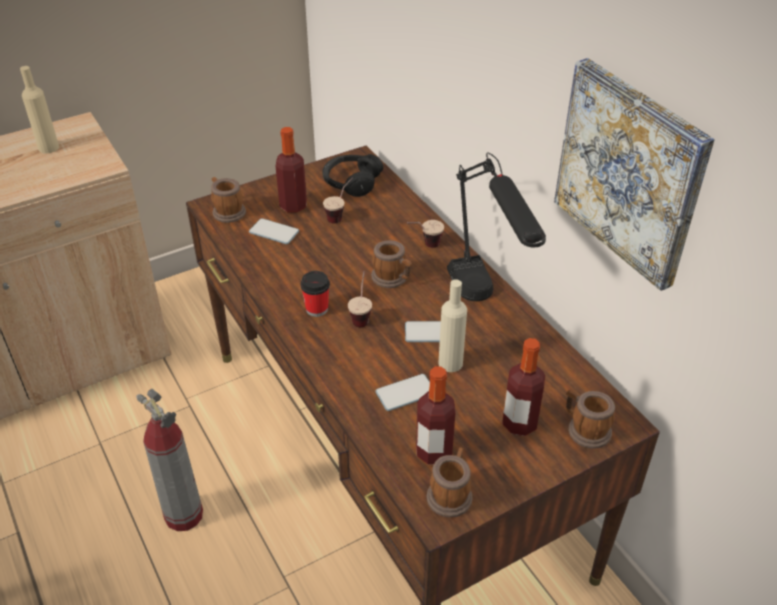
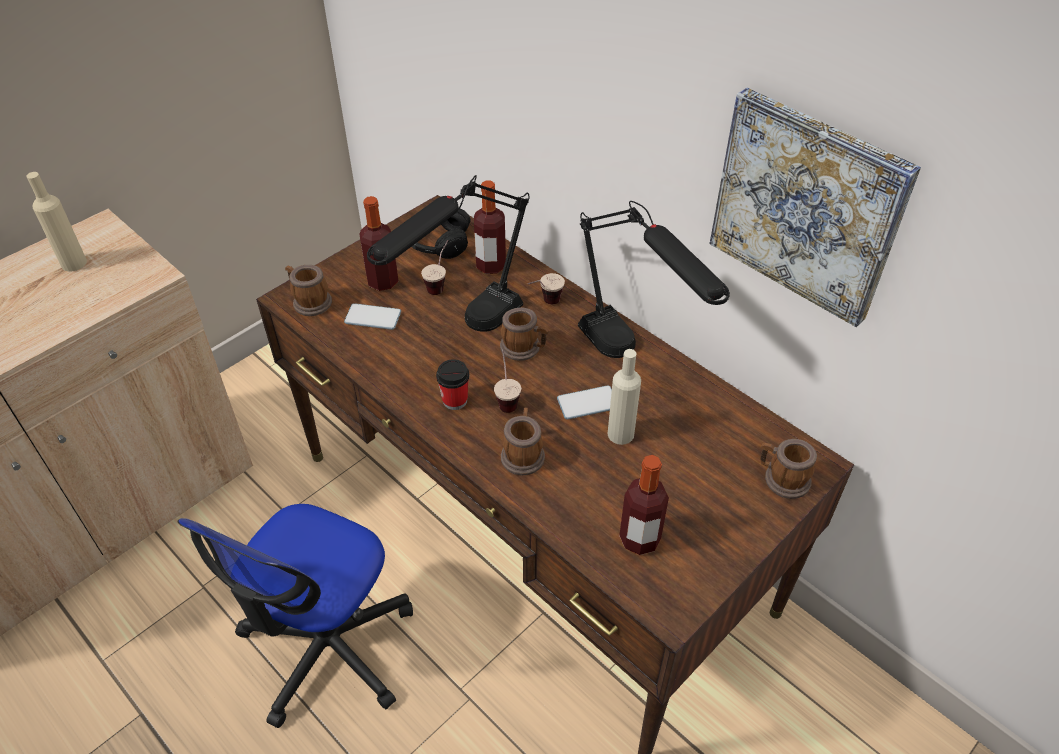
camera: 15 degrees left, 5 degrees up
fire extinguisher [136,388,203,531] -> office chair [178,504,413,728]
phone [375,374,430,411] -> none
mug [426,447,473,518] -> mug moved to [501,407,545,475]
bottle [502,338,545,436] -> bottle moved to [474,180,506,274]
none -> black table lamp [367,175,529,332]

